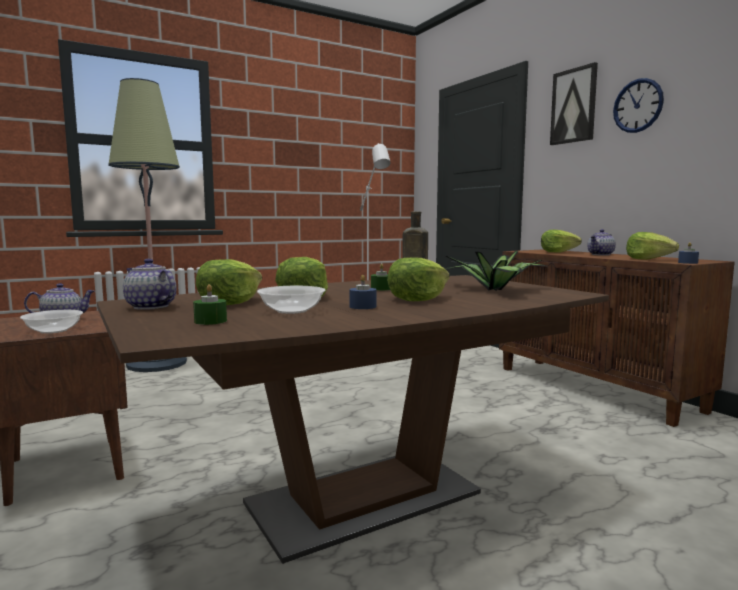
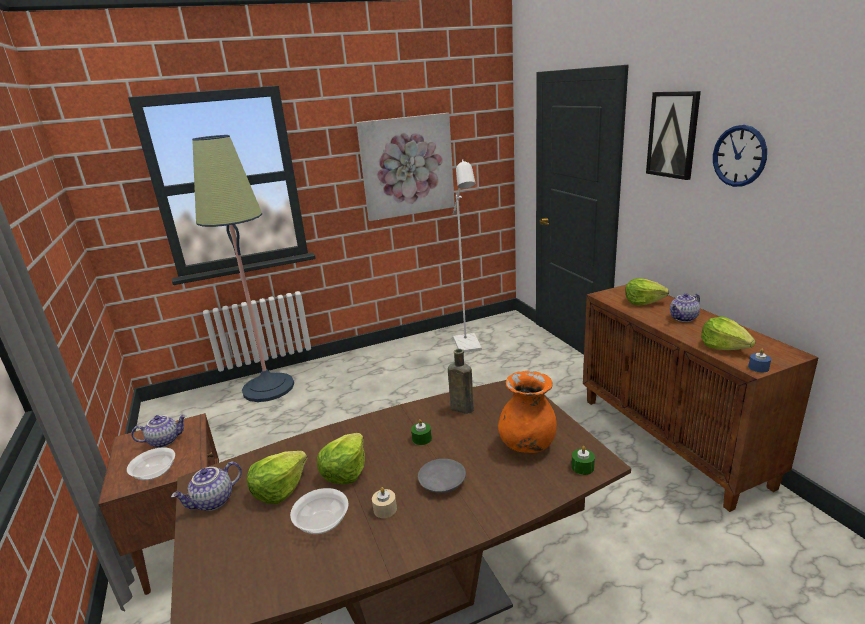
camera: 10 degrees right, 15 degrees up
teapot [123,258,176,310] -> teapot turned 90 degrees counterclockwise [171,462,242,511]
green candle [193,284,227,325] -> green candle moved to [571,446,595,475]
blue candle [349,275,376,309] -> beige candle [372,487,397,518]
lettuce [387,258,450,301] -> grey plate [418,459,466,493]
potted plant [445,251,549,291] -> orange vase [498,371,557,453]
none -> picture [356,113,455,221]

